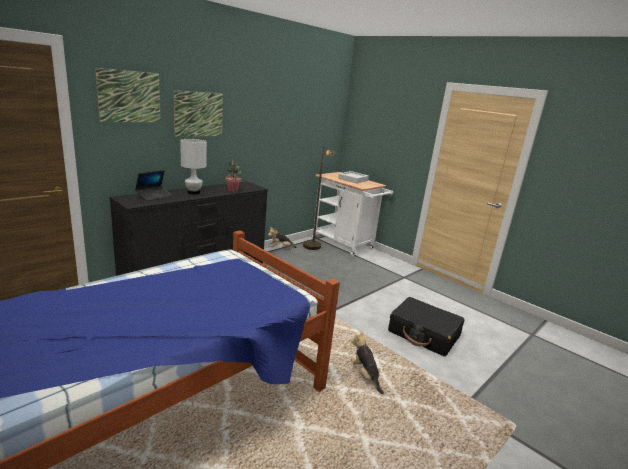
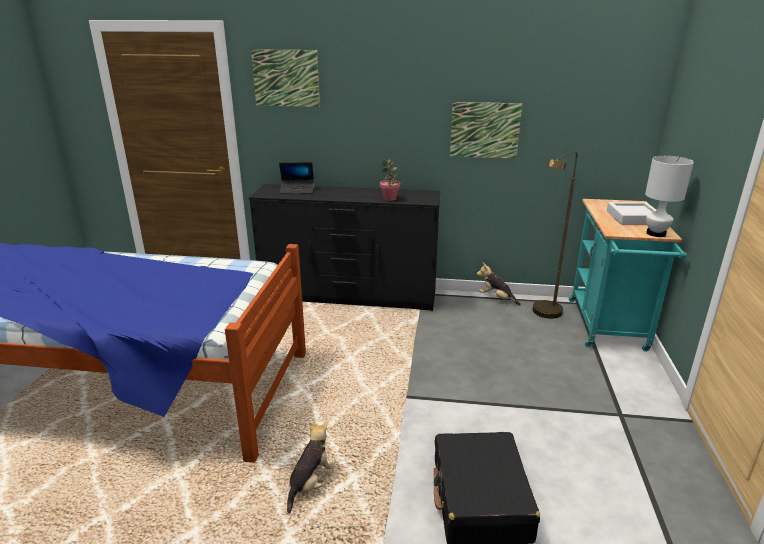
camera: 55 degrees right, 5 degrees up
picture [174,90,223,137] -> picture moved to [450,102,522,159]
white table lamp [180,139,207,194] -> white table lamp moved to [645,156,694,237]
white cart [312,172,393,256] -> turquoise cart [569,199,687,352]

